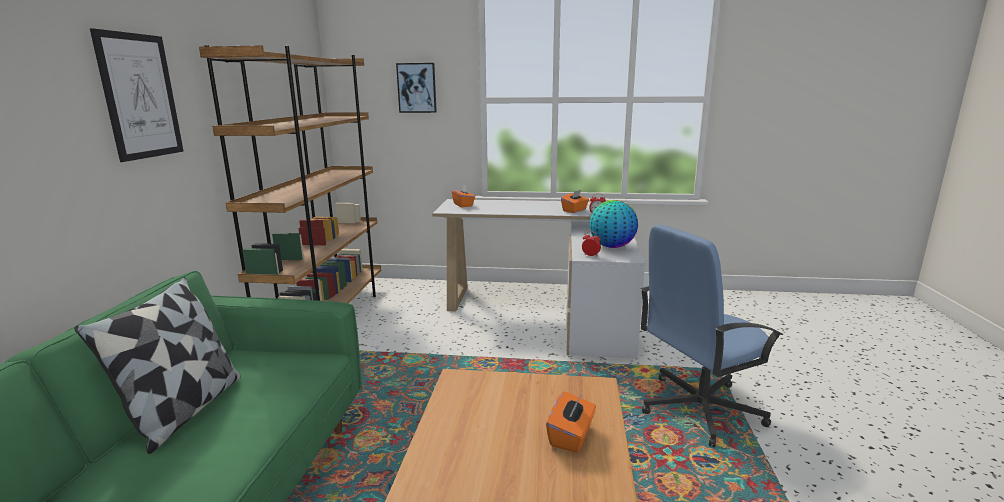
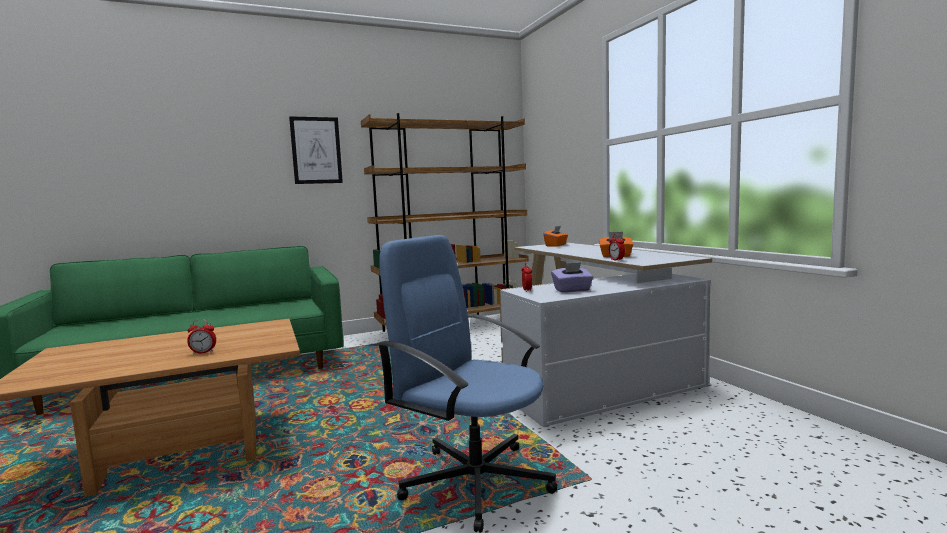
camera: 60 degrees right, 10 degrees down
pillow [74,277,241,454] -> none
picture [396,63,437,113] -> none
orange tissue box [546,391,596,453] -> alarm clock [187,319,216,354]
globe [589,200,638,248] -> purple tissue box [551,262,593,293]

